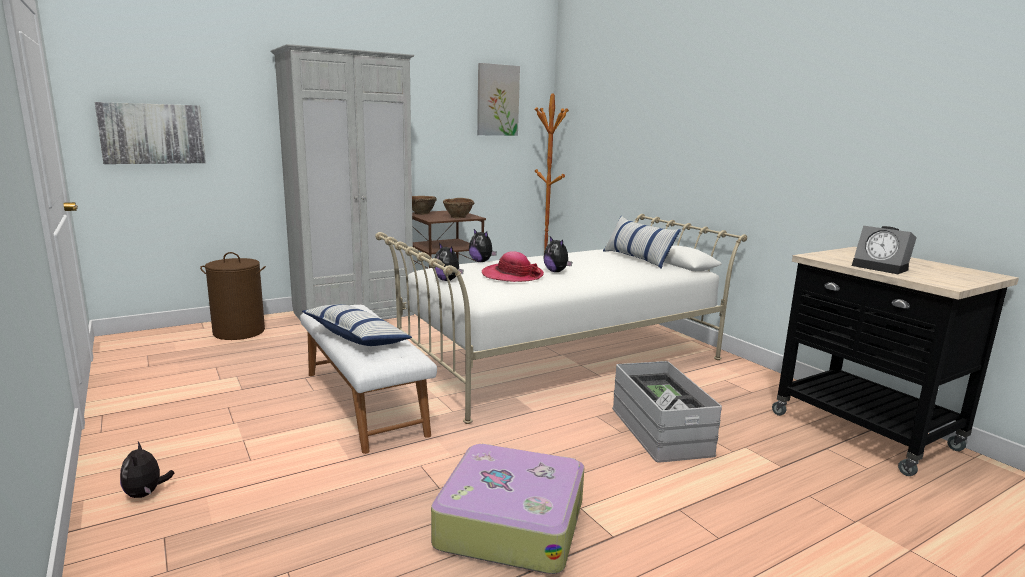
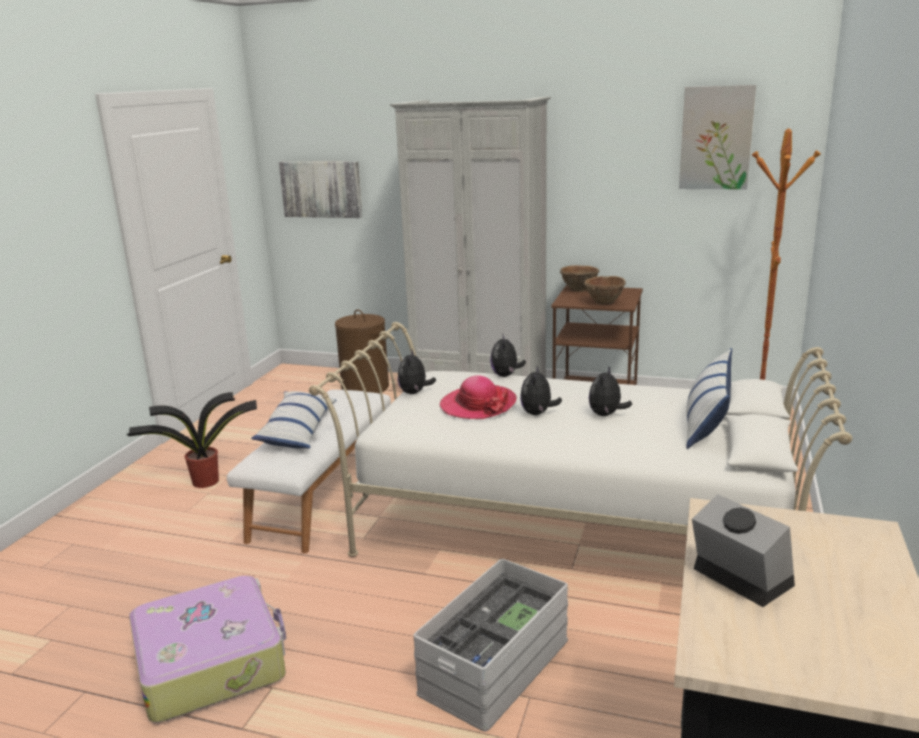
camera: 50 degrees right, 5 degrees up
plush toy [120,441,174,498] -> plush toy moved to [589,367,632,416]
alarm clock [852,226,917,274] -> alarm clock turned 135 degrees clockwise [692,494,795,607]
none -> potted plant [127,392,257,488]

